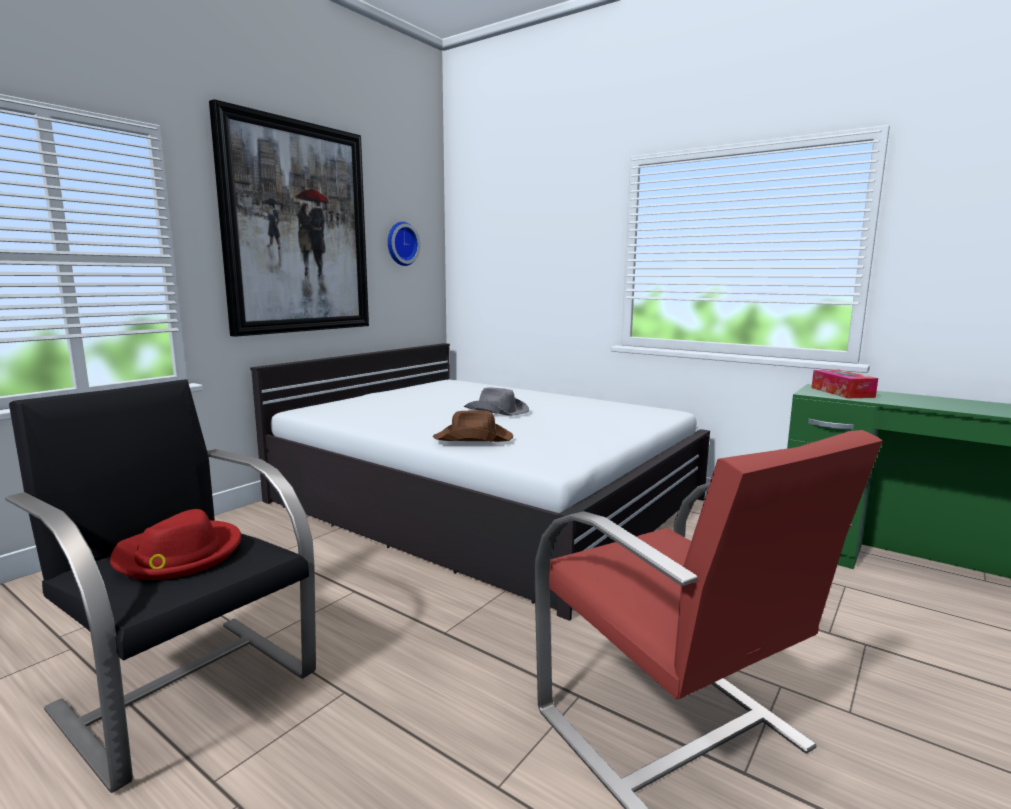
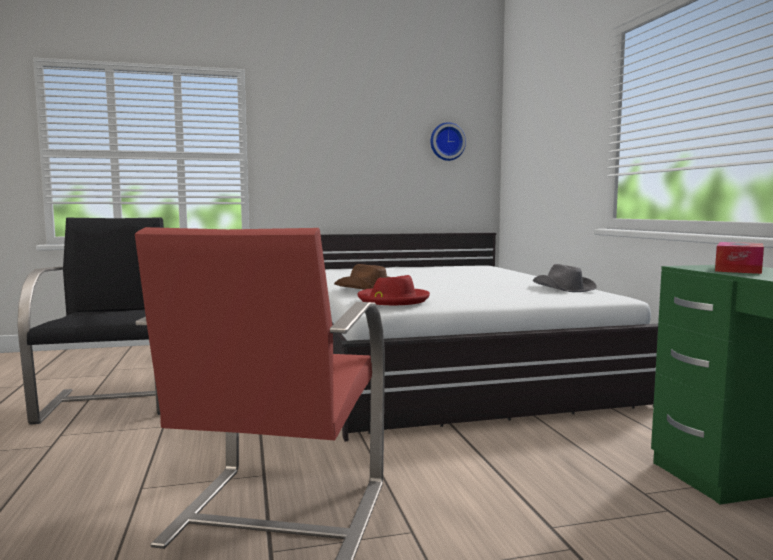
camera: 40 degrees right, 5 degrees down
red hat [110,509,241,580] -> red hat moved to [357,275,430,305]
picture [209,99,369,337] -> none
grey hat [464,387,529,416] -> grey hat moved to [533,264,597,292]

